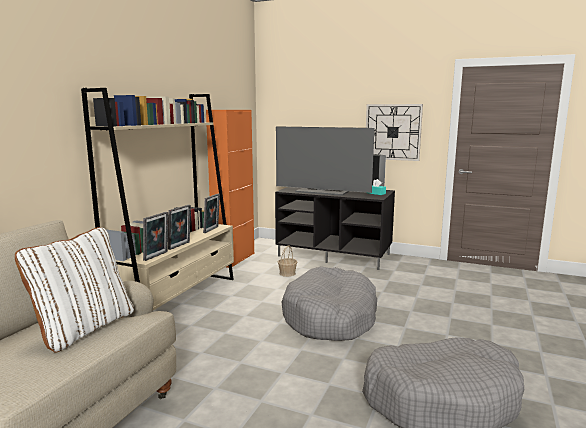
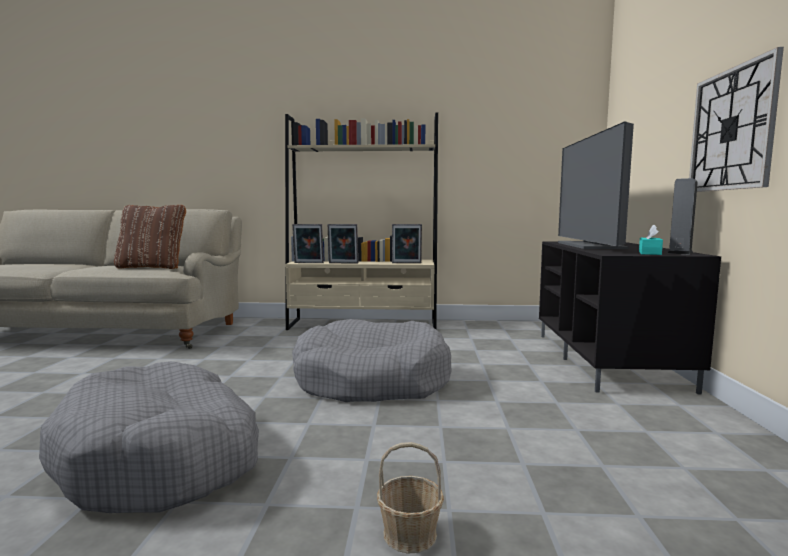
camera: 70 degrees right, 5 degrees down
white pillow [15,227,134,353] -> brown pillow [114,205,186,269]
orange cabinet [206,110,254,268] -> none
basket [278,245,298,277] -> basket moved to [377,442,444,554]

